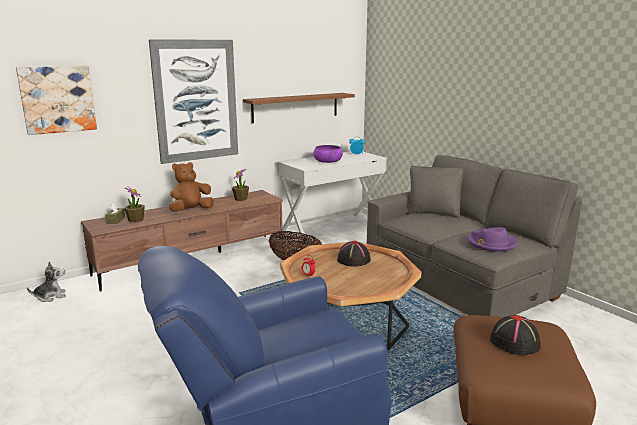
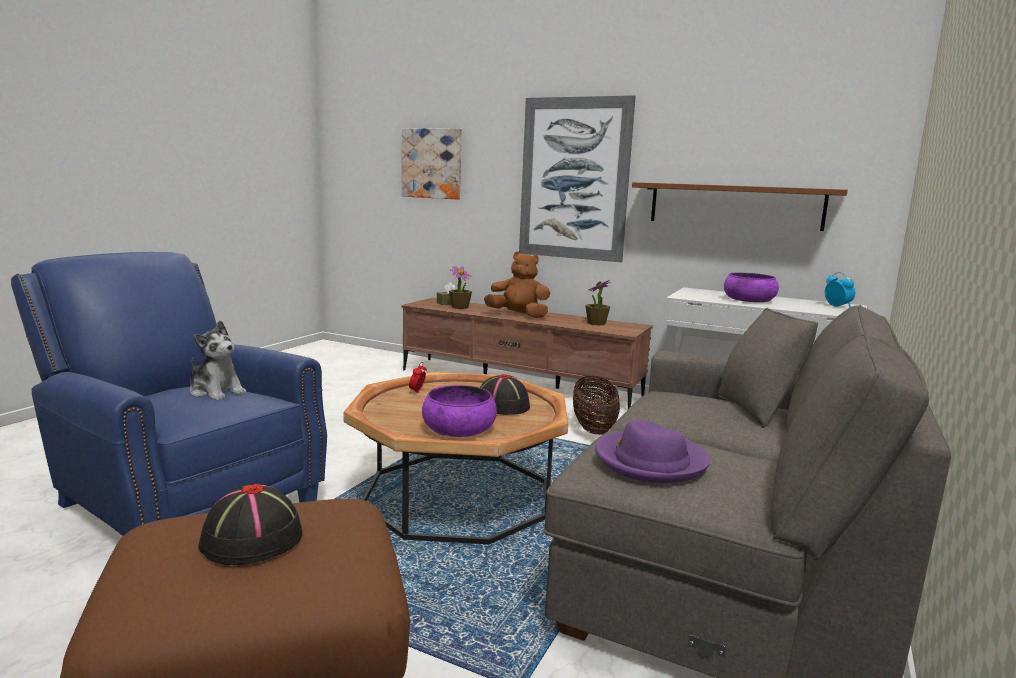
camera: 60 degrees right, 5 degrees down
plush toy [27,261,66,302] -> plush toy moved to [190,320,246,400]
none -> purple bowl [422,385,497,437]

